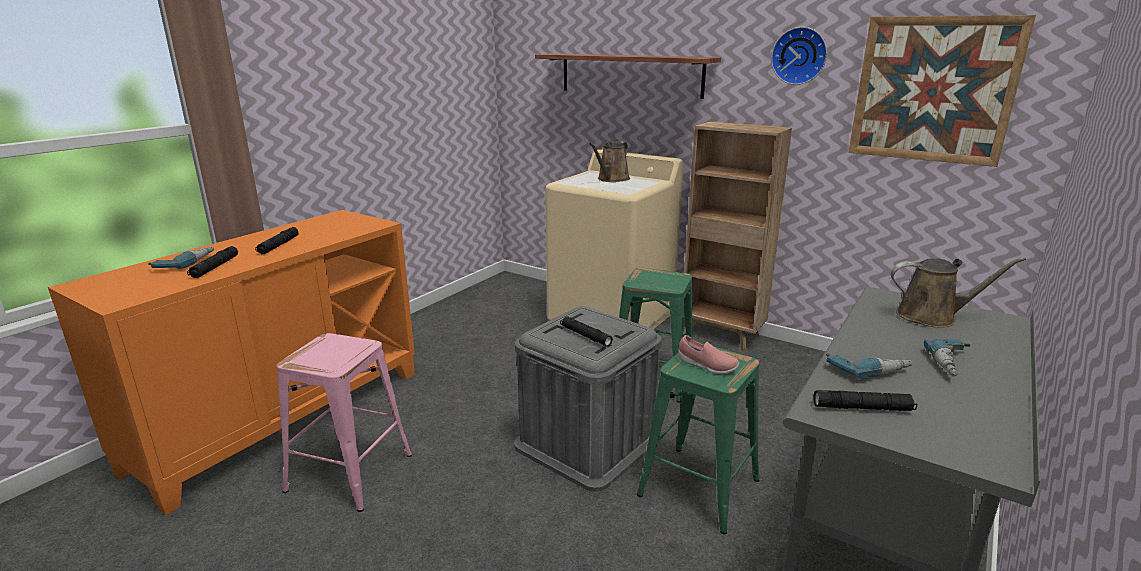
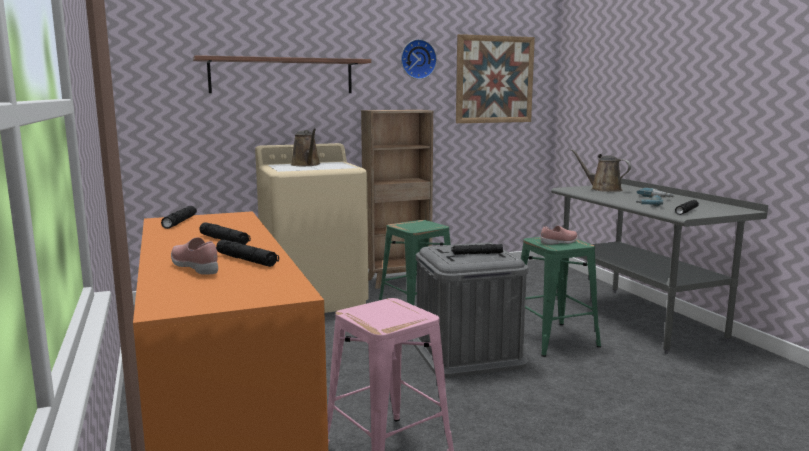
camera: 55 degrees left, 10 degrees down
power drill [148,246,214,269] -> pink shoe [171,237,218,275]
brown watering can [891,257,1026,328] -> brown watering can turned 90 degrees counterclockwise [571,149,631,192]
none -> black flashlight [161,206,197,229]

